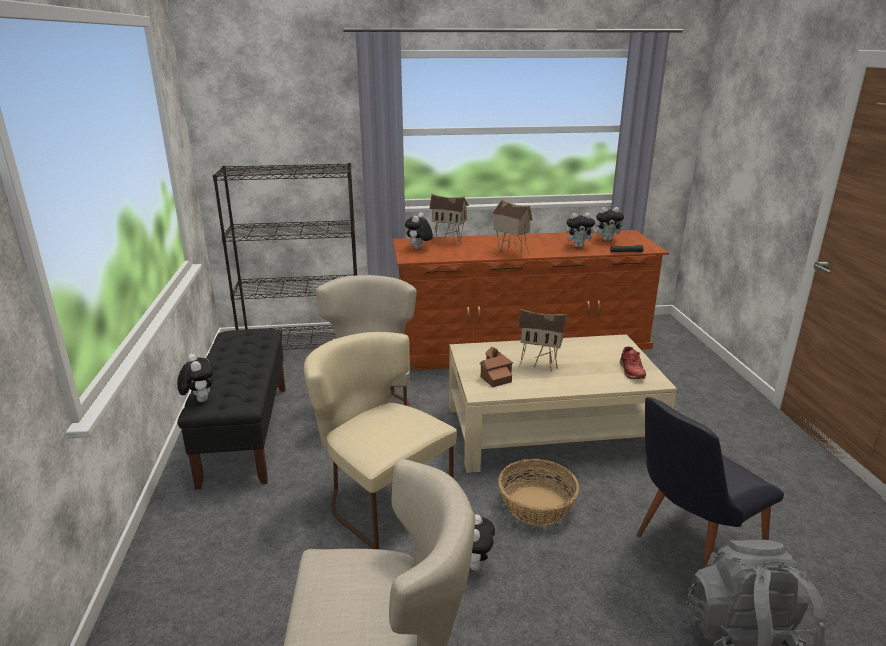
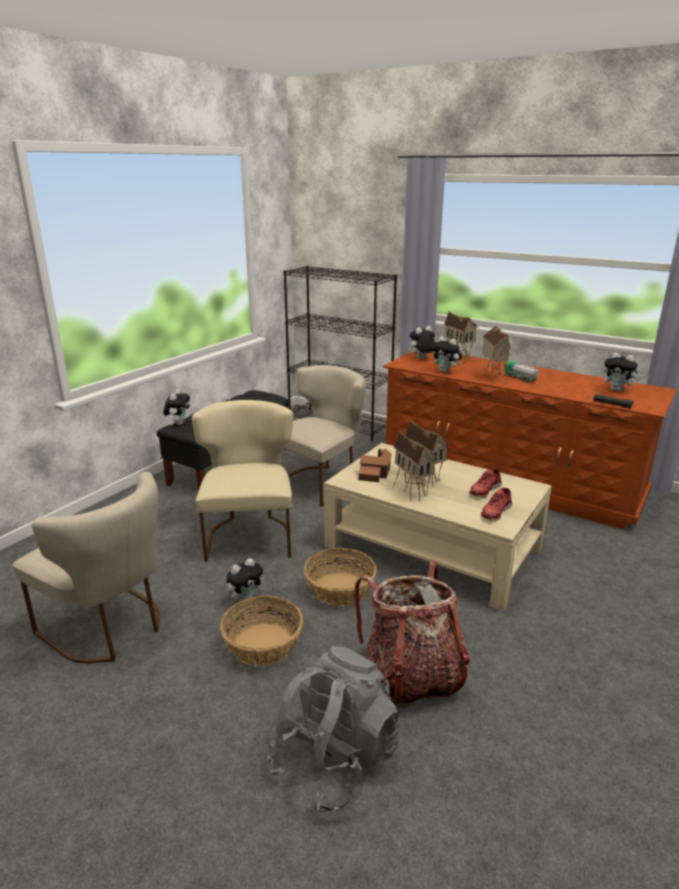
camera: 40 degrees right, 0 degrees up
plush toy [565,213,597,247] -> plush toy moved to [431,336,462,373]
black chair [636,397,784,569] -> backpack [354,560,470,708]
none -> basket [220,595,303,666]
none -> toy house [393,430,438,501]
none -> red shoe [469,468,502,498]
none -> toy truck [504,361,539,382]

